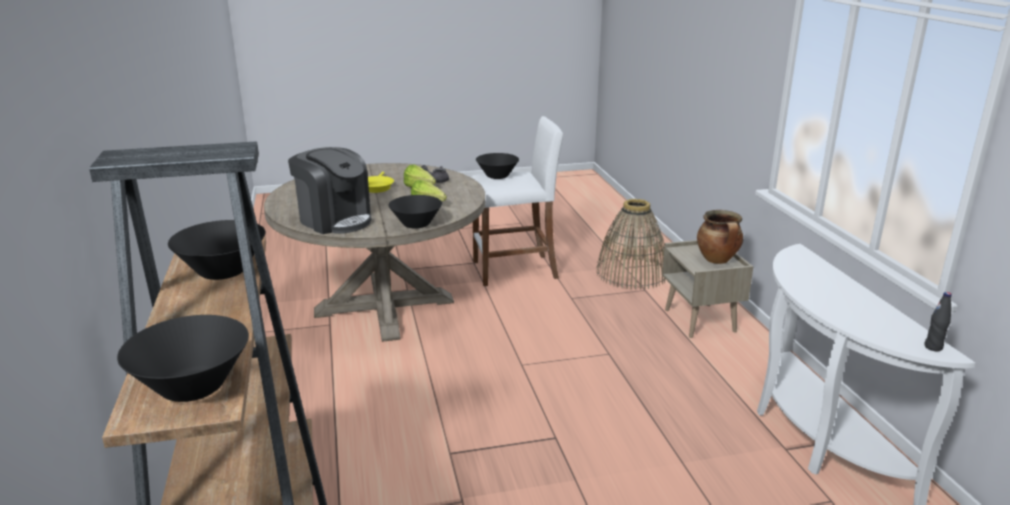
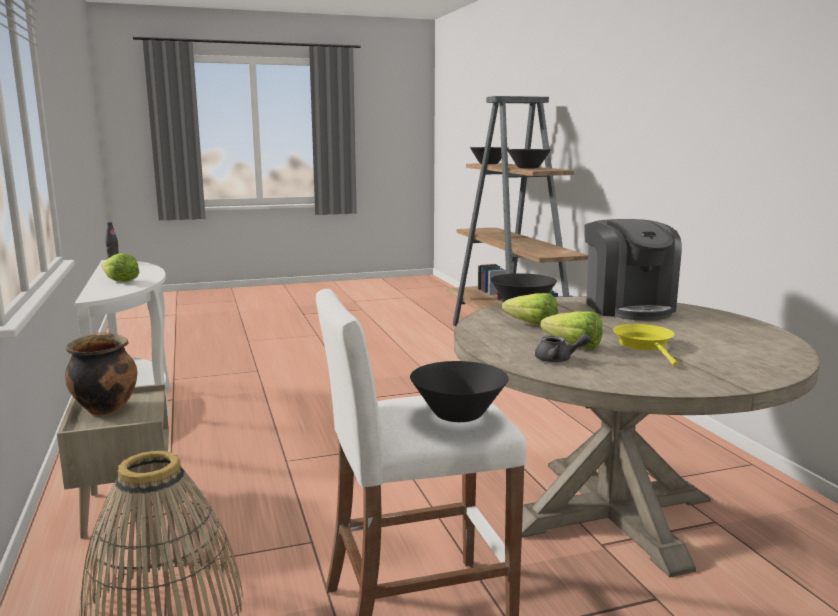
camera: 175 degrees right, 10 degrees down
coffee machine [288,147,371,234] -> coffee machine turned 135 degrees counterclockwise [584,219,682,320]
none -> lettuce [101,253,139,282]

